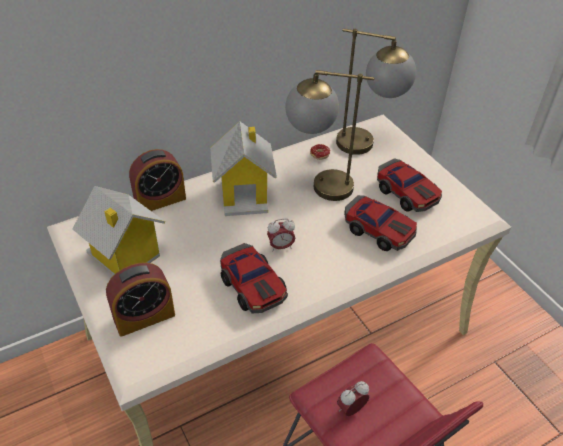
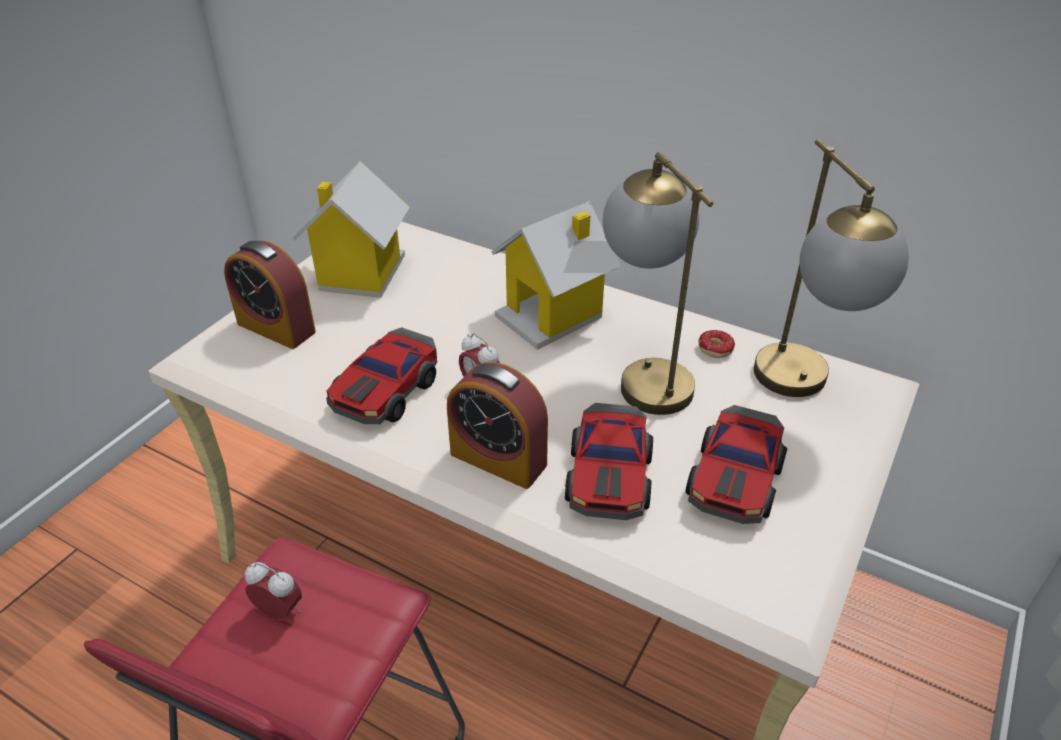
camera: 60 degrees right, 5 degrees down
alarm clock [129,149,186,211] -> alarm clock moved to [447,362,548,489]

